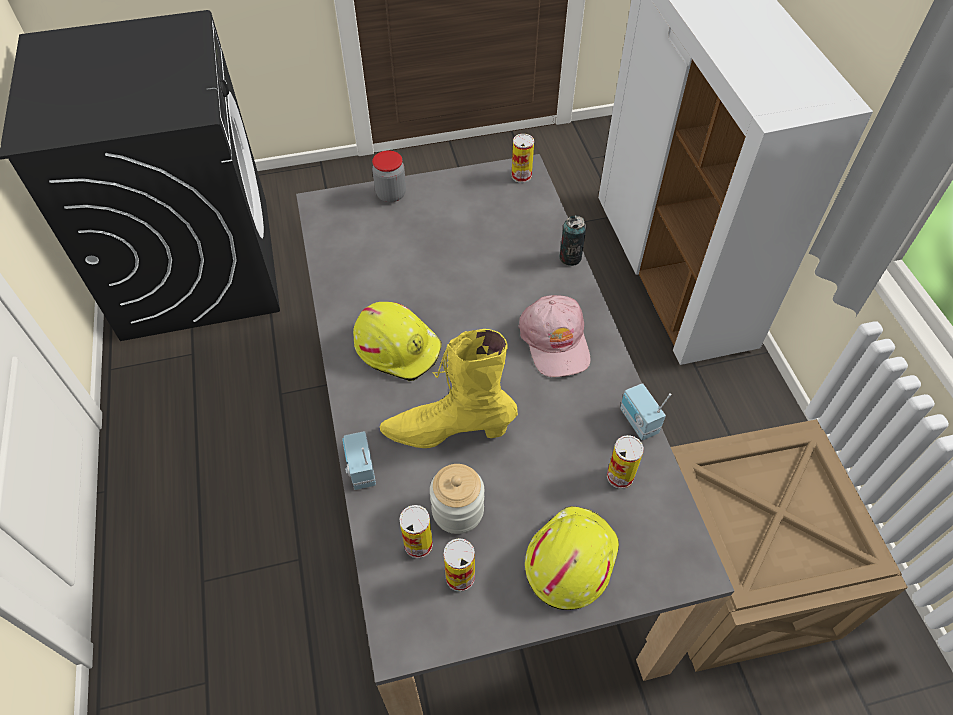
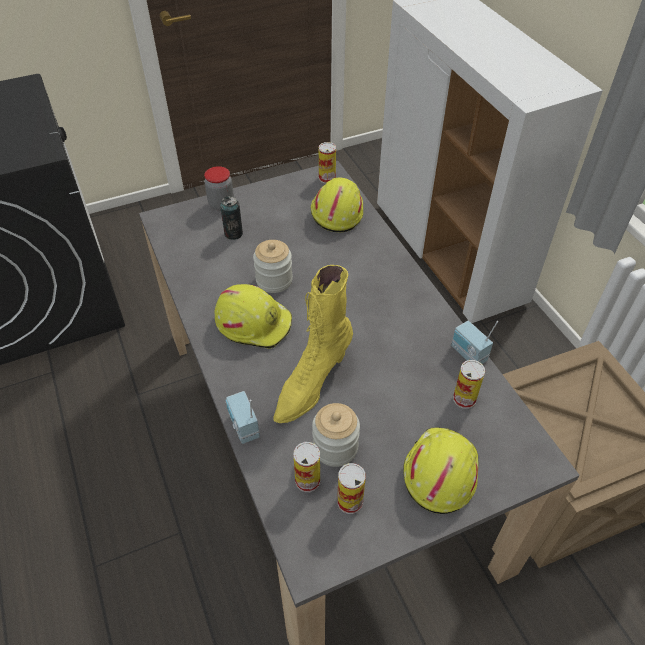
camera: 10 degrees left, 5 degrees down
yellow boot [380,329,518,448] -> yellow boot turned 45 degrees counterclockwise [273,265,353,423]
pink cap [518,295,591,377] -> none
can [559,215,586,266] -> can moved to [220,196,243,240]
none -> jar [253,240,293,293]
none -> yellow hard hat [311,178,363,232]

